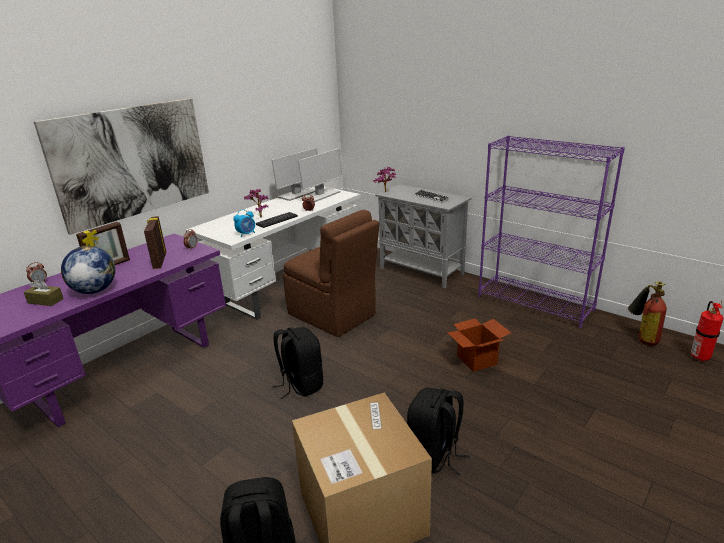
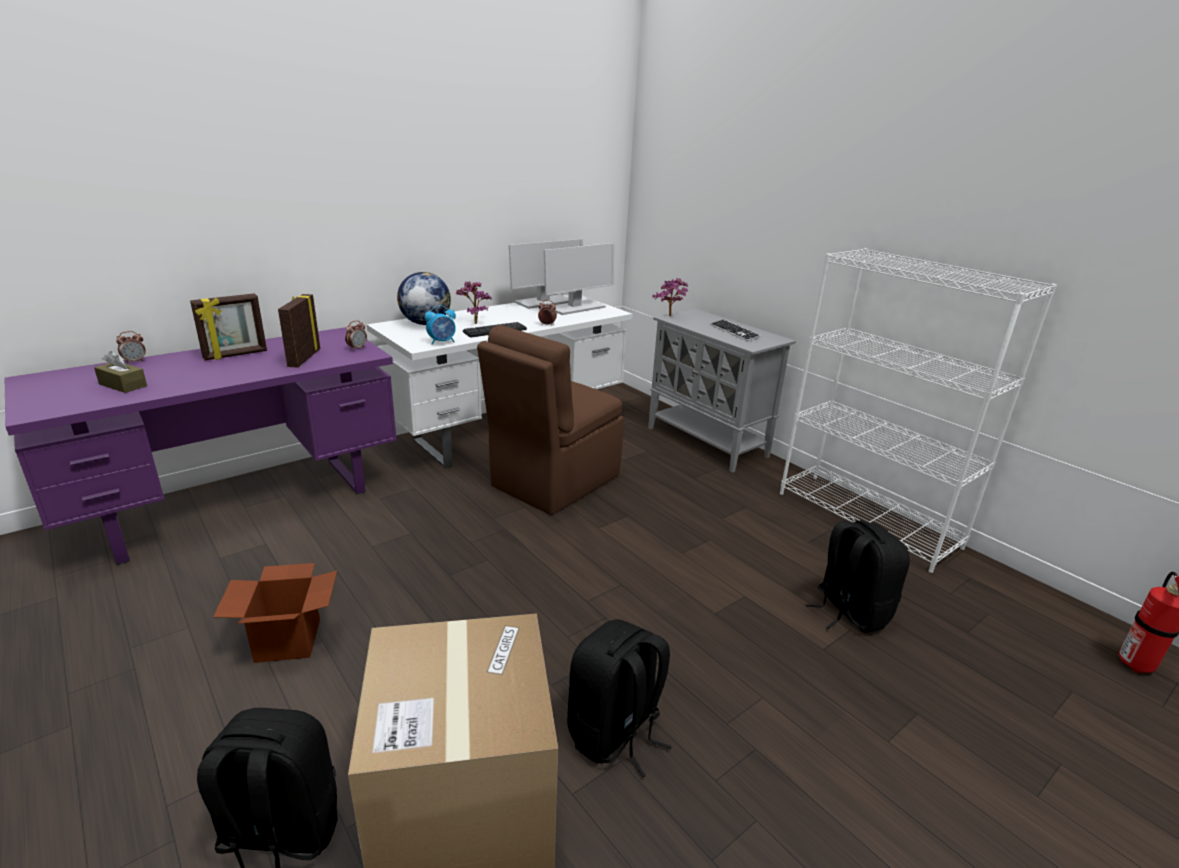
camera: 10 degrees right, 0 degrees up
picture [34,98,209,235] -> none
globe [61,246,115,294] -> globe moved to [397,272,451,325]
black backpack [273,327,323,399] -> black backpack moved to [806,520,910,633]
brown chair [283,210,379,337] -> brown chair turned 75 degrees clockwise [477,325,624,515]
cardboard box [447,318,511,372] -> cardboard box moved to [213,563,337,663]
purple bookcase [478,136,625,328] -> white bookcase [780,248,1057,573]
fire extinguisher [628,281,667,346] -> none

